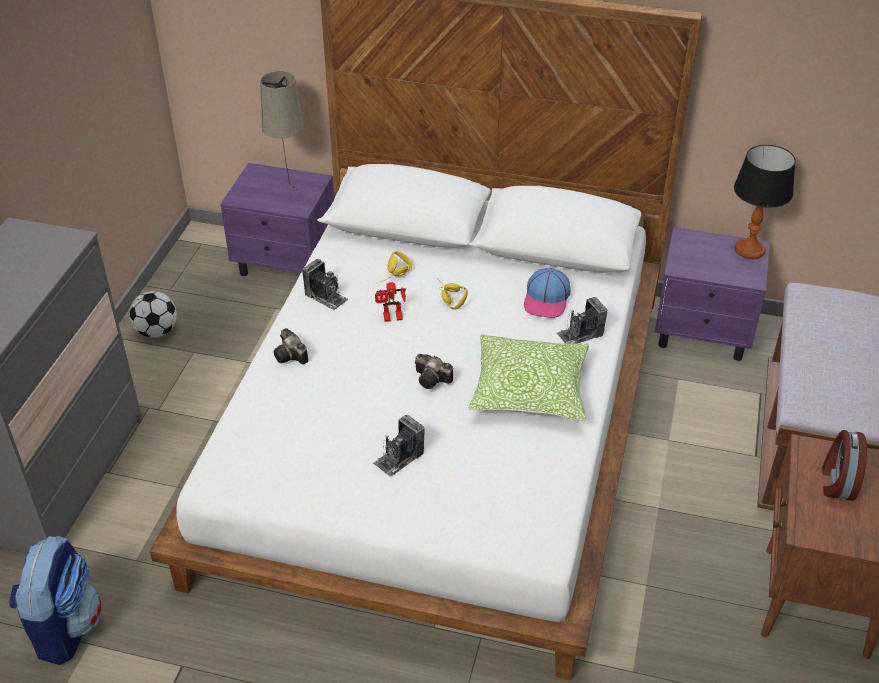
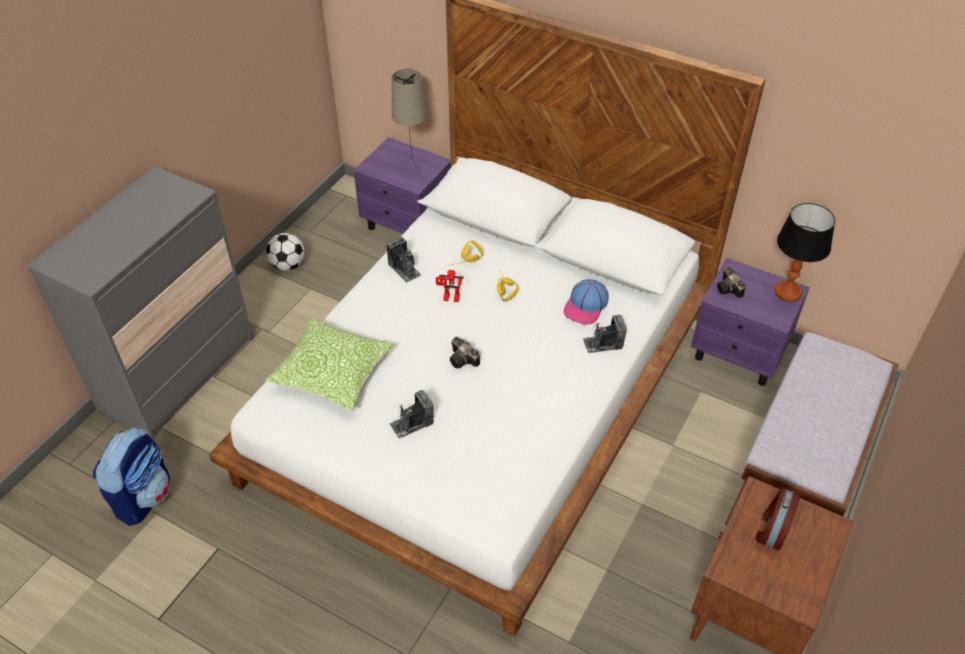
camera: 15 degrees right, 5 degrees up
camera [273,328,308,364] -> camera moved to [717,267,746,298]
pillow [468,334,589,421] -> pillow moved to [265,318,394,411]

